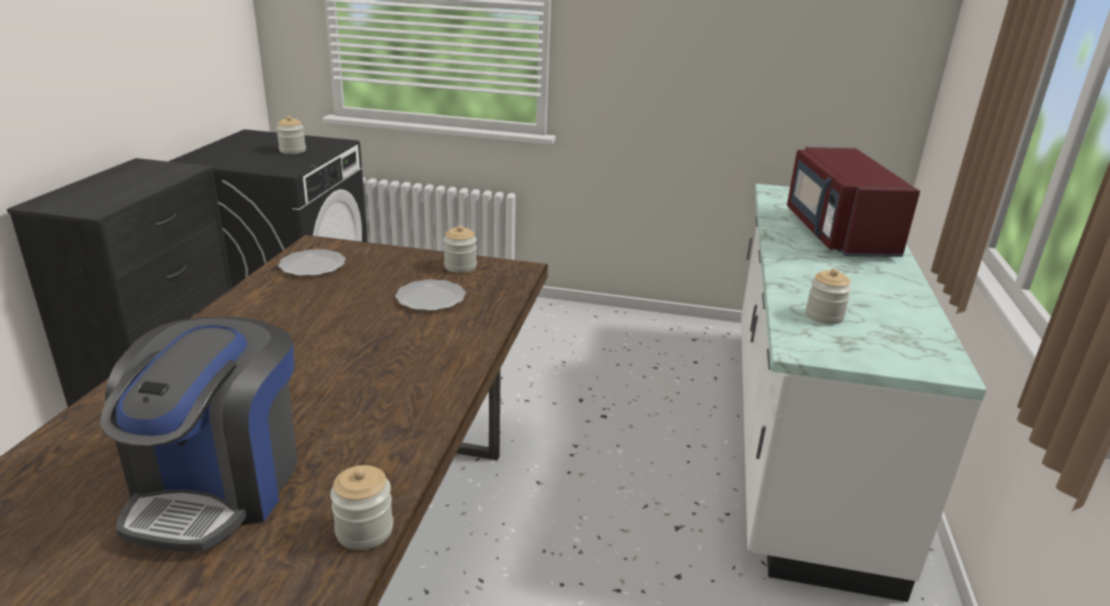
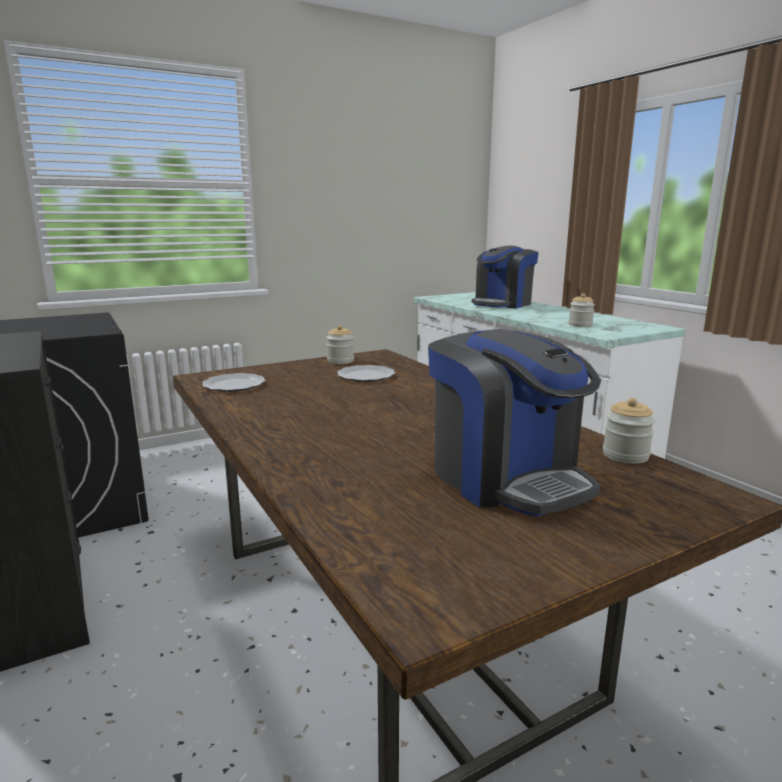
camera: 40 degrees left, 10 degrees down
jar [276,116,306,154] -> none
red microwave [787,147,920,257] -> coffee machine [472,246,539,308]

